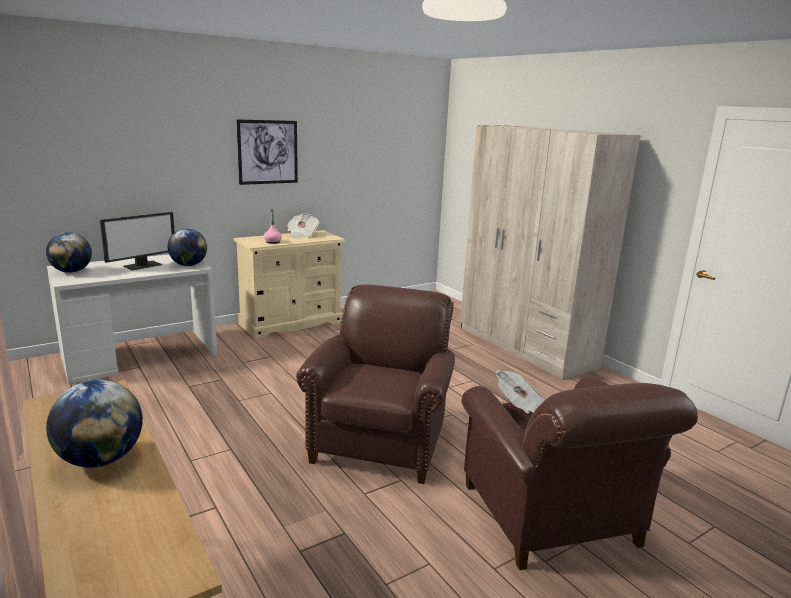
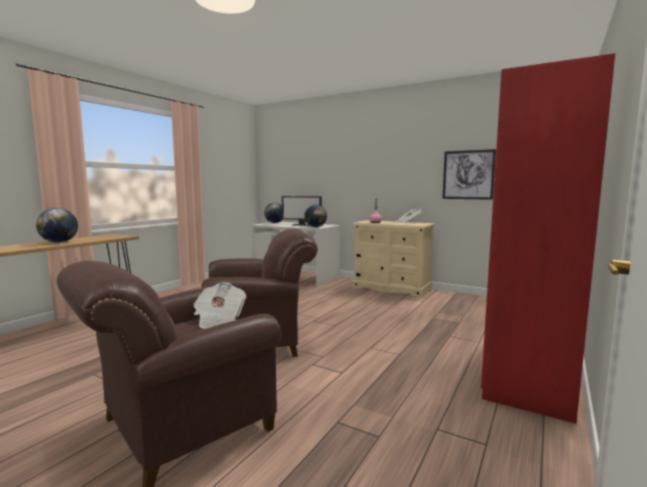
camera: 65 degrees right, 10 degrees down
picture [236,119,298,185] -> picture moved to [442,149,496,200]
beige wardrobe [460,125,640,380] -> red wardrobe [481,53,615,423]

